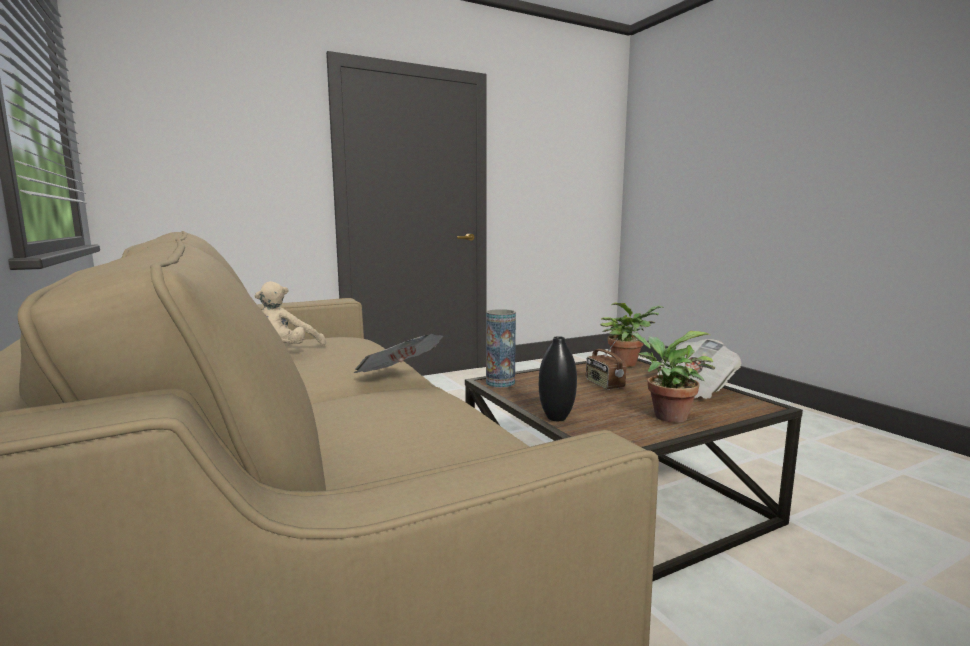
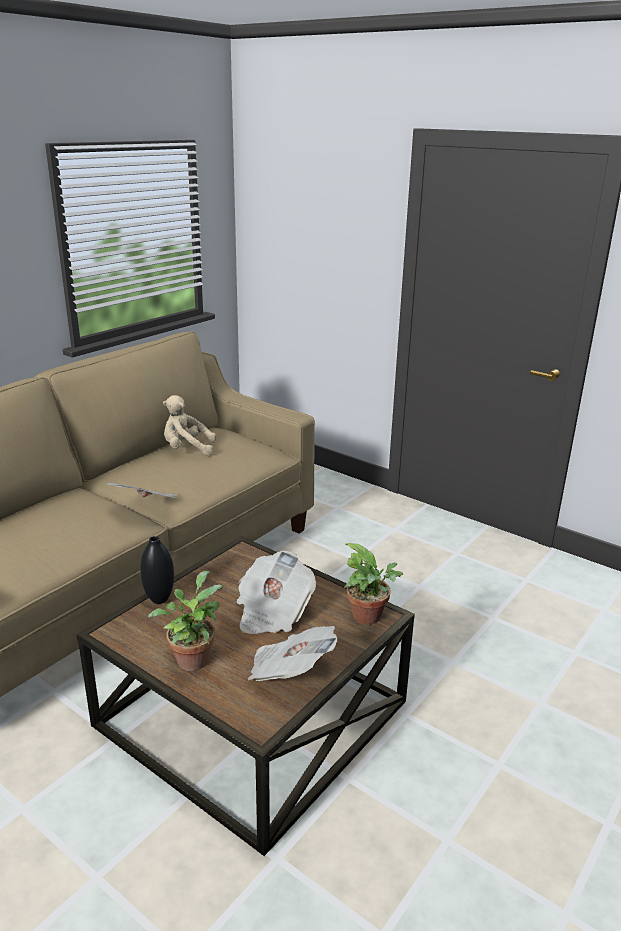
camera: 65 degrees right, 15 degrees up
vase [486,309,516,388] -> none
radio [586,339,626,390] -> newspaper [237,551,316,634]

